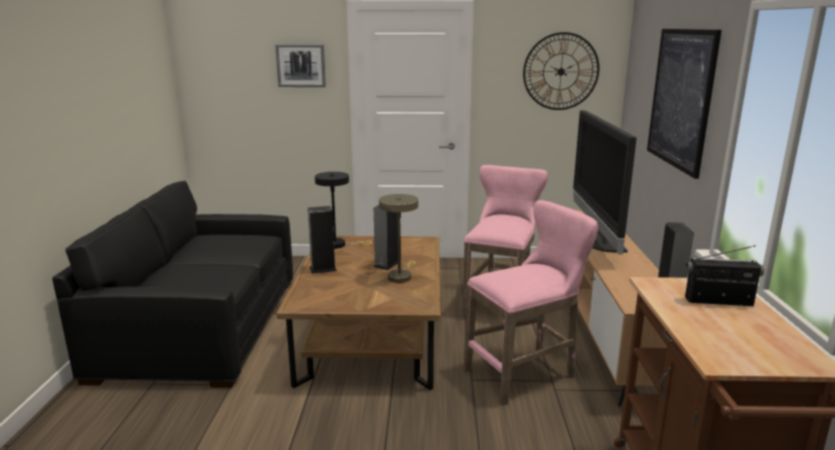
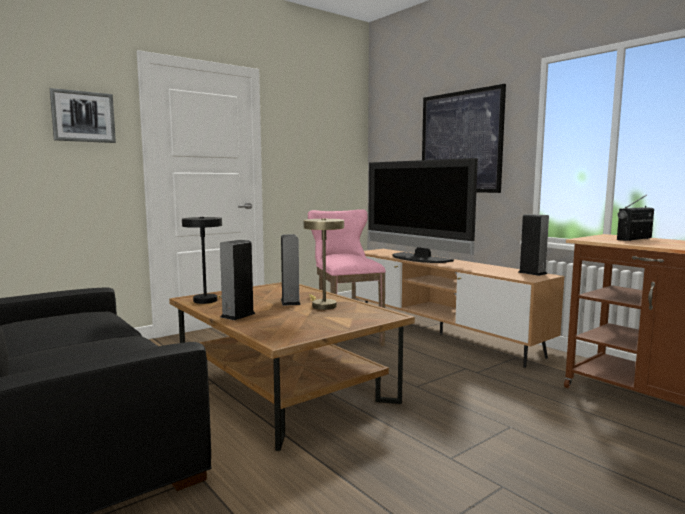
camera: 40 degrees left, 10 degrees down
pink stool [463,200,598,406] -> none
wall clock [523,32,599,110] -> none

